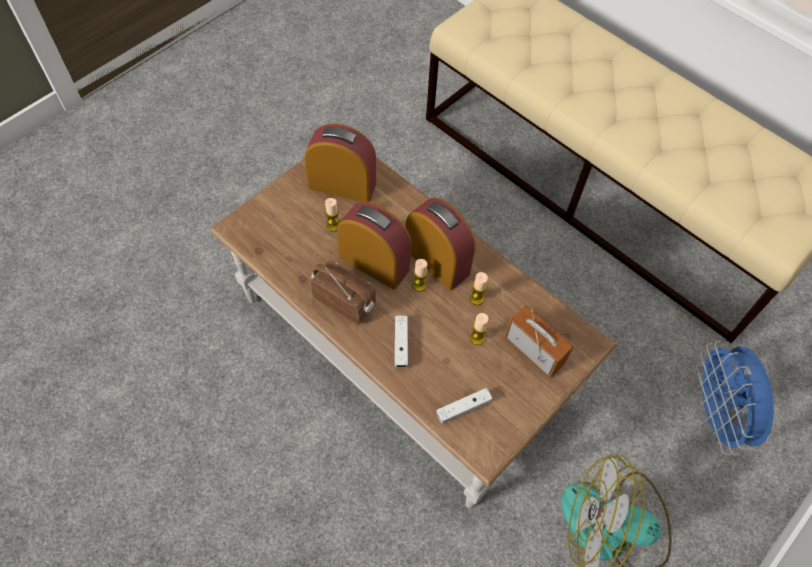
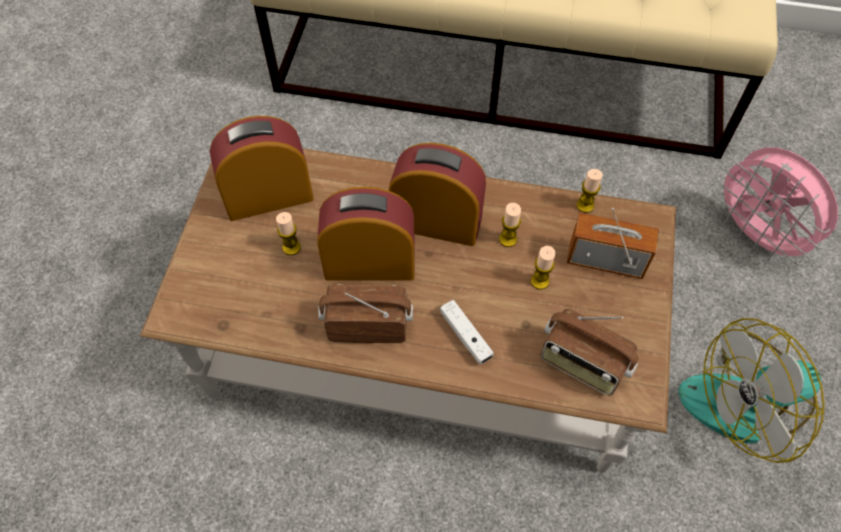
camera: 30 degrees left, 0 degrees up
candle [412,259,428,292] -> candle moved to [576,169,603,213]
white game controller [437,388,492,424] -> radio [541,309,638,395]
blue fan [694,341,774,455] -> pink fan [715,148,838,265]

